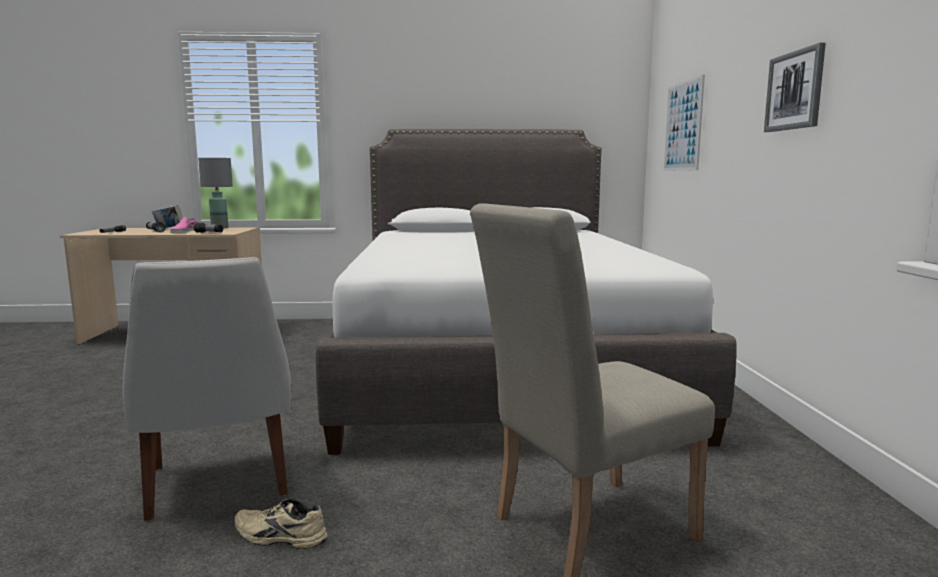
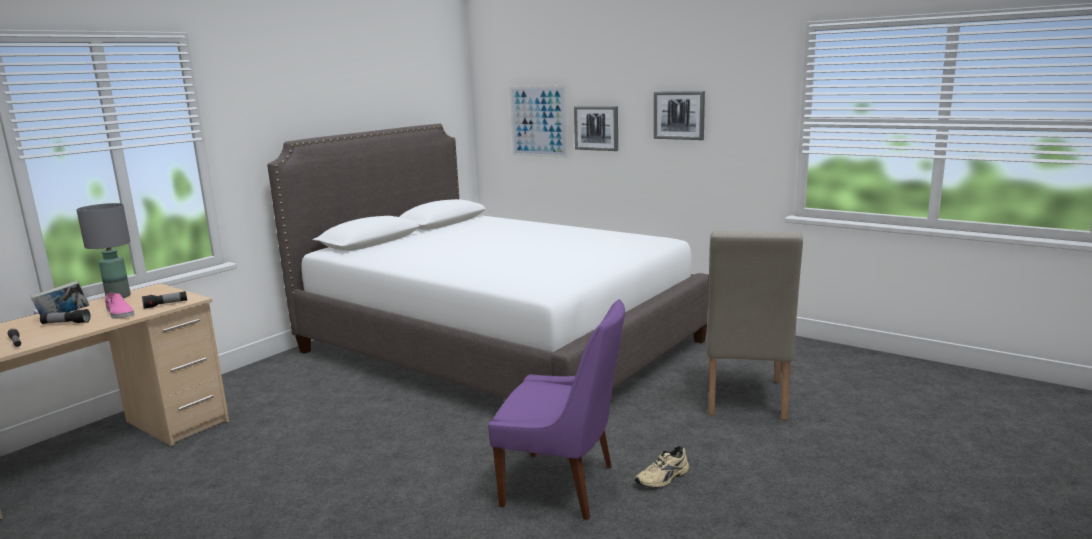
camera: 50 degrees left, 5 degrees up
white chair [123,257,292,521] -> purple chair [488,299,625,520]
none -> picture [574,106,618,151]

